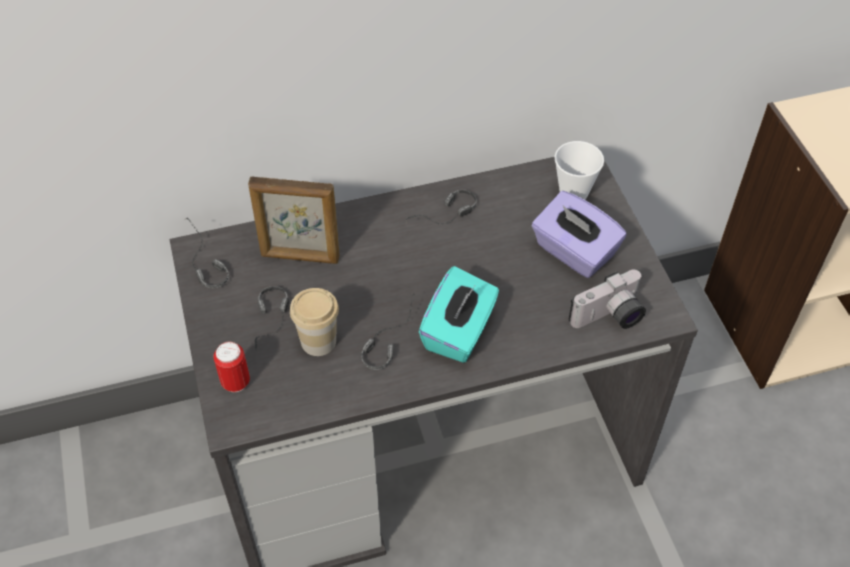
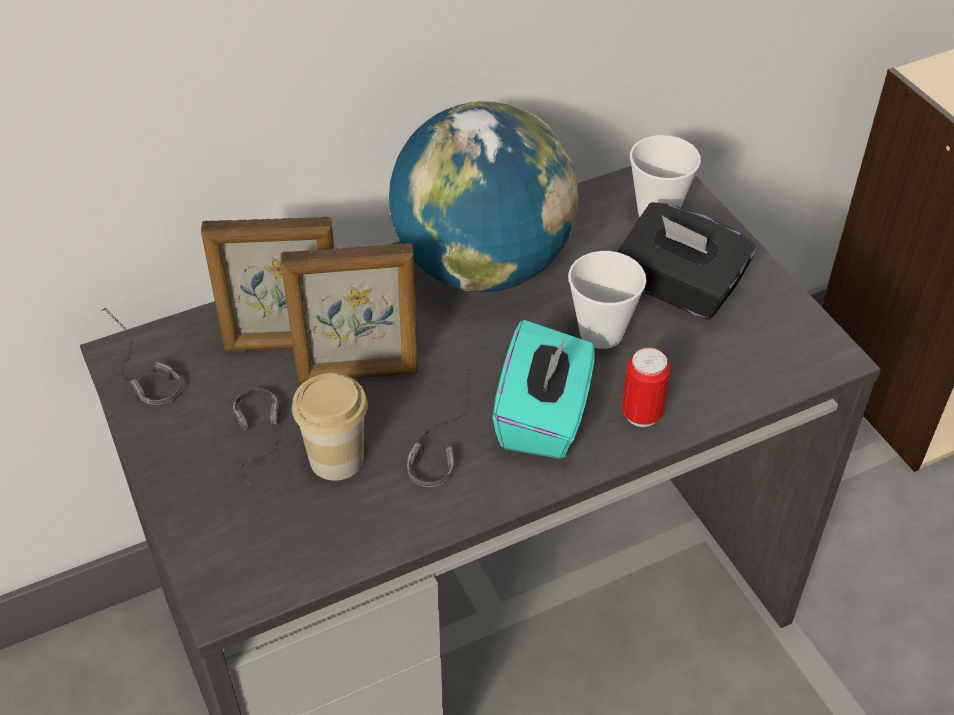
camera: 10 degrees left, 5 degrees down
can [214,342,250,392] -> can moved to [622,347,671,427]
headphones [406,190,476,225] -> globe [389,101,578,292]
purple tissue box [532,191,626,278] -> black tissue box [618,202,756,320]
camera [569,269,646,329] -> none
none -> picture frame [281,243,418,383]
none -> cup [568,251,647,349]

